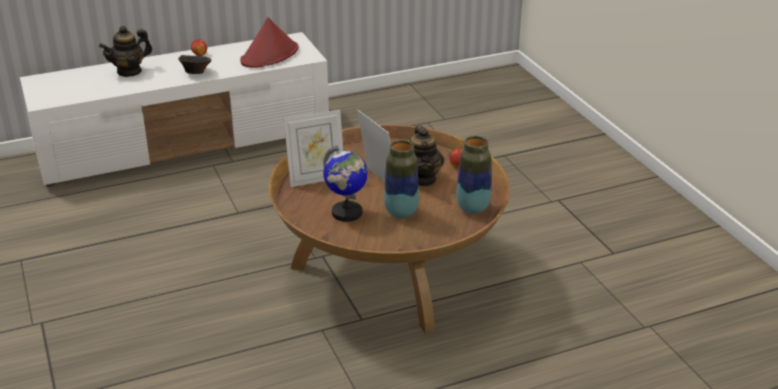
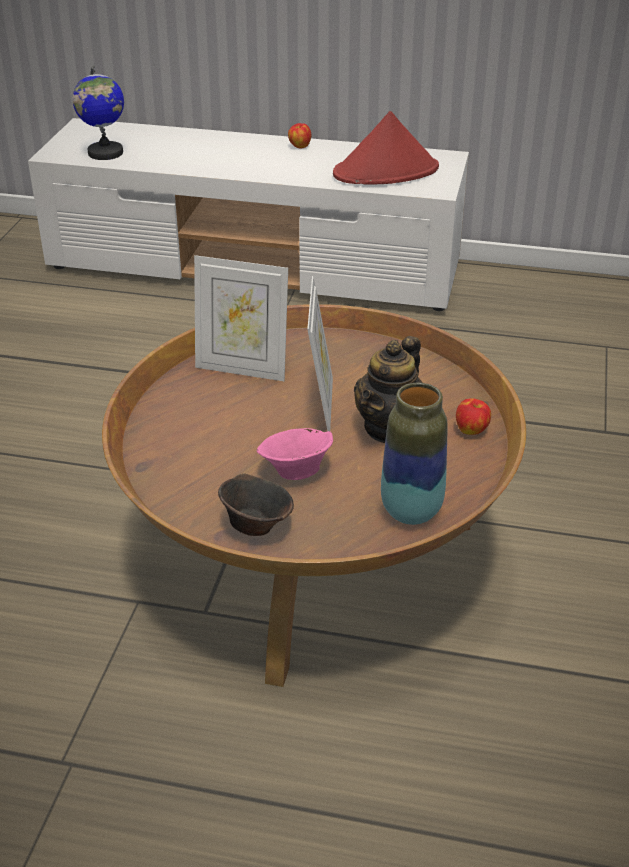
camera: 35 degrees right, 5 degrees up
teapot [99,26,152,77] -> none
brown bowl [178,55,211,74] -> brown bowl moved to [218,473,294,536]
globe [323,145,368,222] -> globe moved to [73,65,124,160]
vase [384,140,419,219] -> pink bowl [257,428,333,480]

